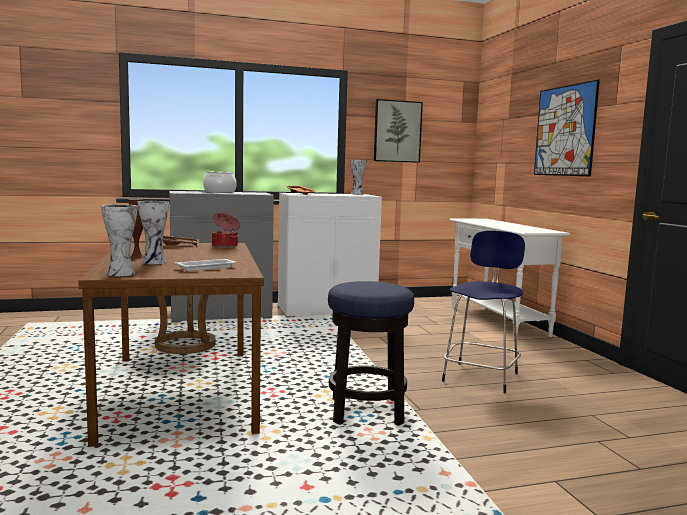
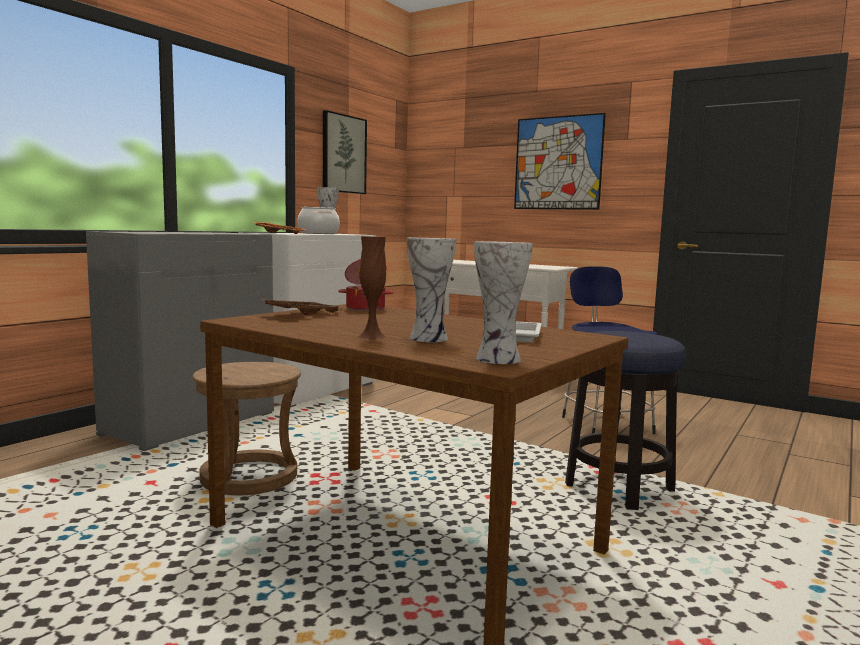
camera: 40 degrees left, 0 degrees up
cooking pot [203,172,237,193] -> cooking pot moved to [297,207,340,234]

